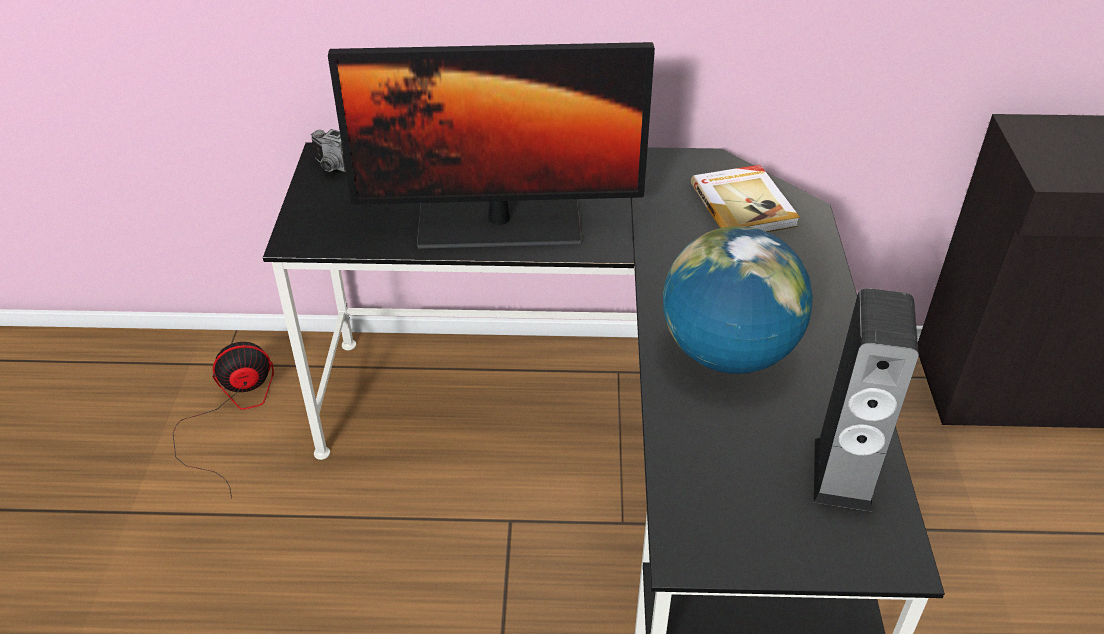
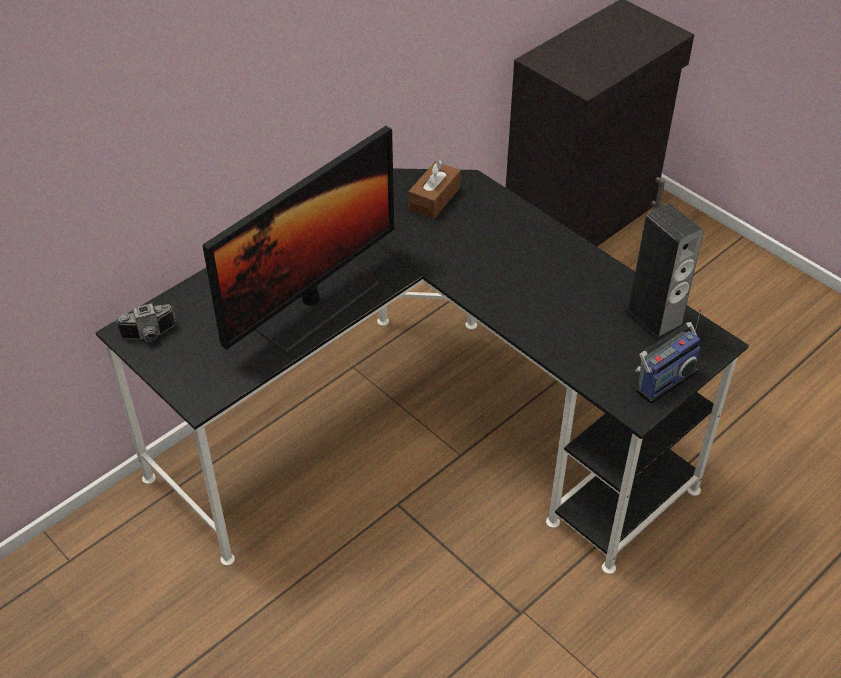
camera: 45 degrees left, 5 degrees up
fan [173,342,274,498] -> none
globe [663,226,813,374] -> none
book [691,165,800,232] -> brown tissue box [408,160,461,219]
none -> radio [635,308,702,404]

